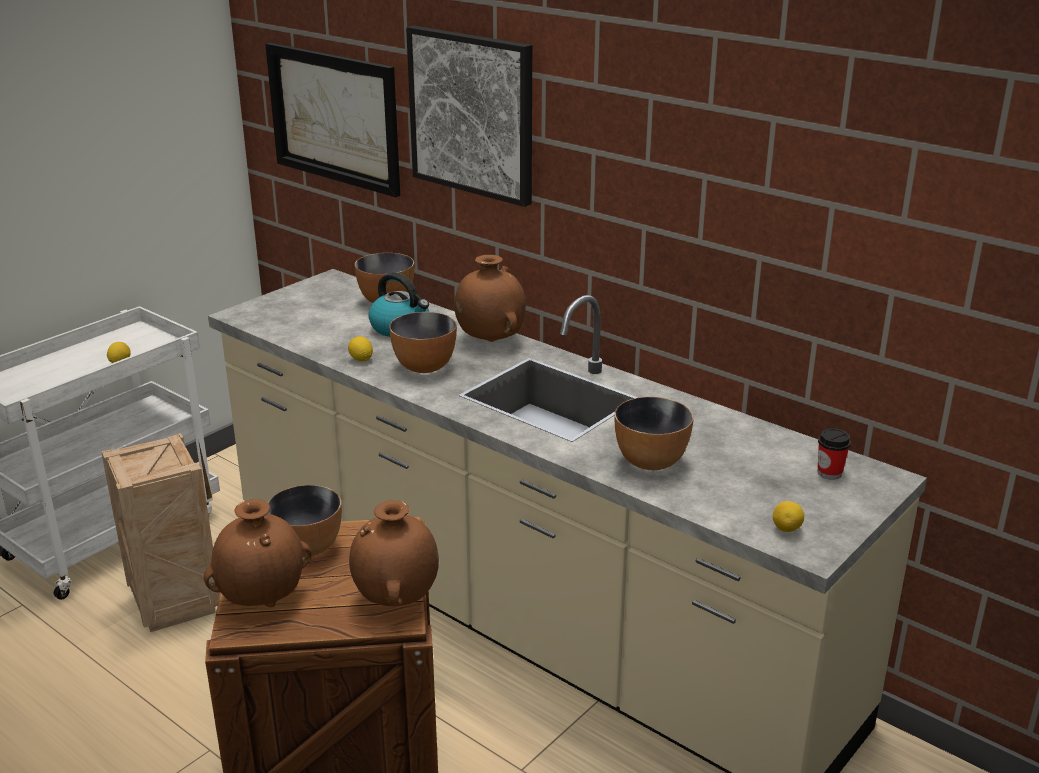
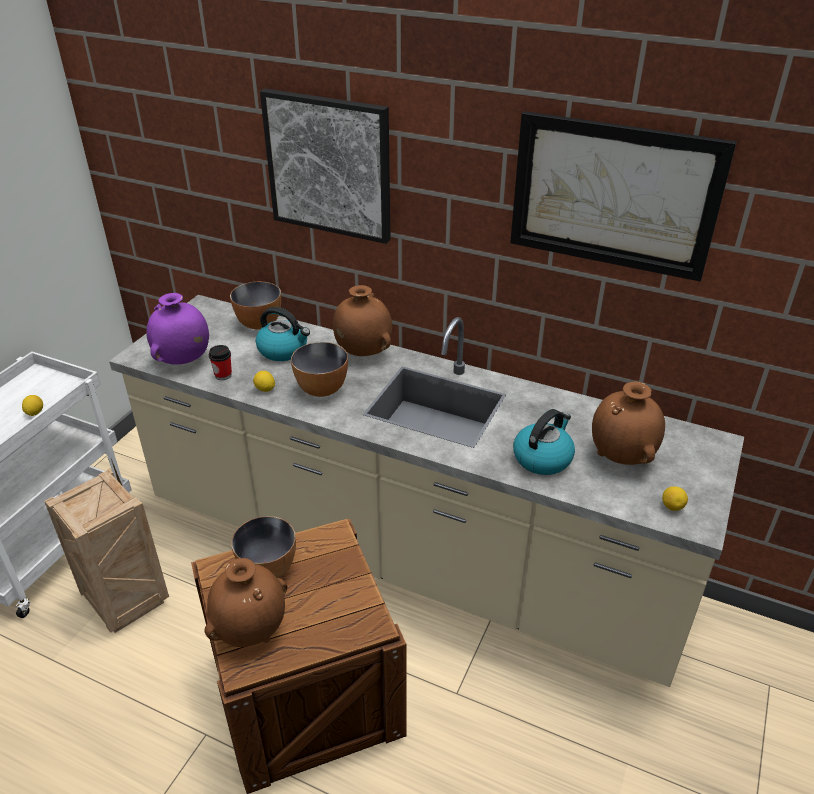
camera: 15 degrees left, 10 degrees up
picture [265,43,400,197] -> picture moved to [510,111,737,282]
brown vase [349,500,439,606] -> brown vase moved to [592,382,665,465]
bowl [615,397,693,470] -> kettle [513,409,575,475]
cup [818,428,851,480] -> cup moved to [209,345,232,380]
none -> purple vase [146,293,209,365]

